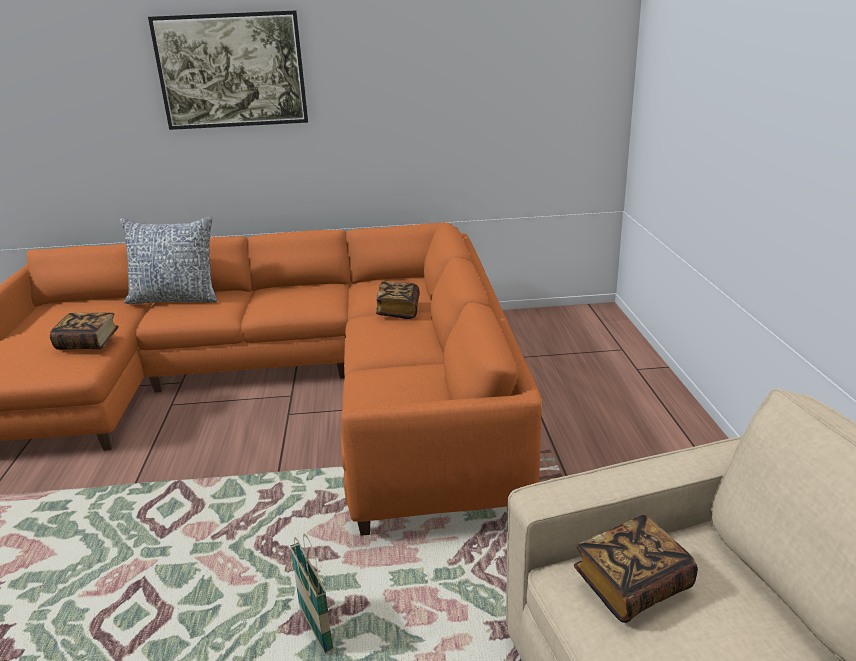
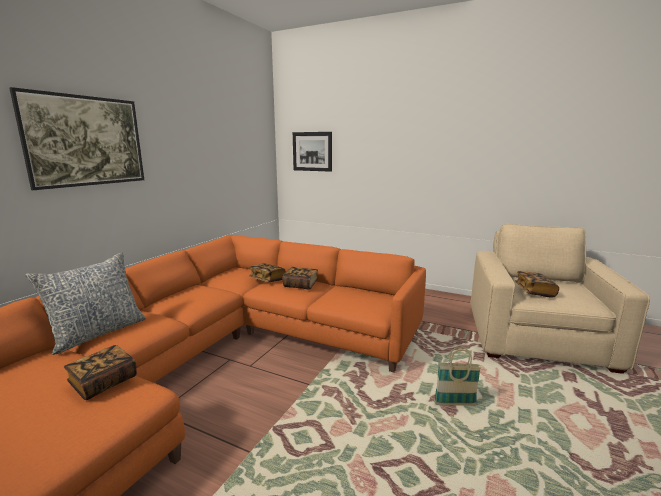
camera: 60 degrees left, 10 degrees down
none -> book [282,267,318,290]
none -> picture [293,132,332,172]

